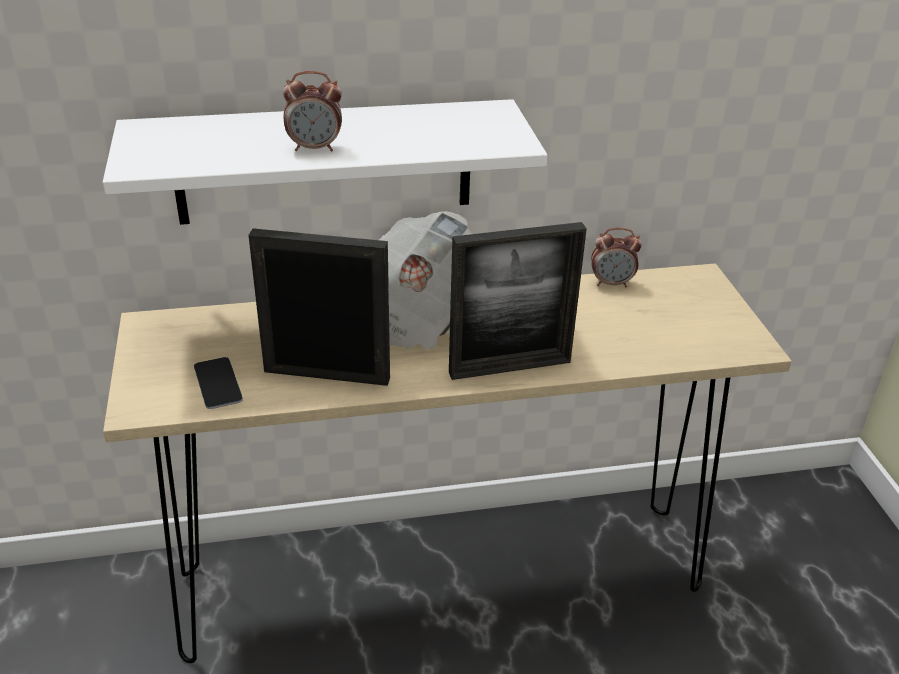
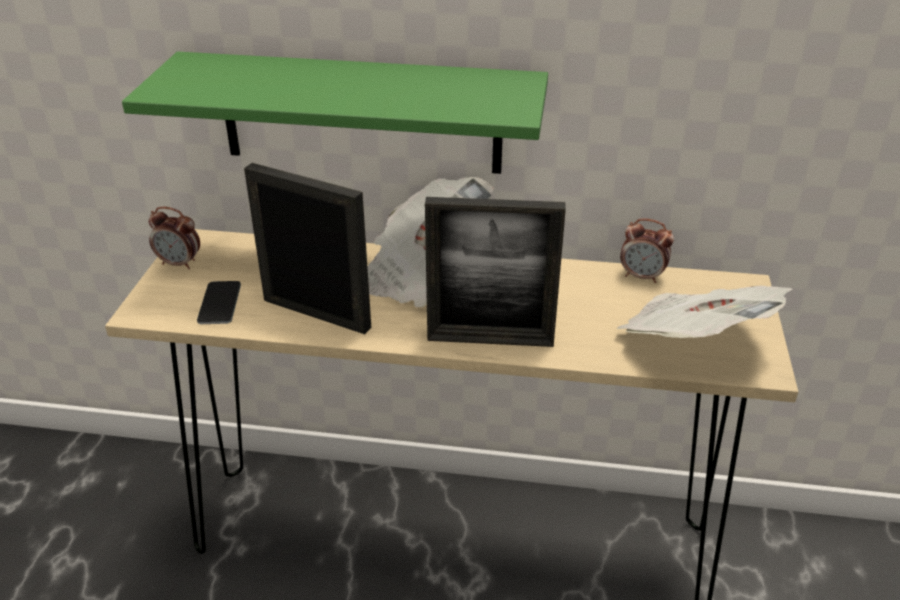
camera: 20 degrees right, 0 degrees up
white shelf [103,99,547,225] -> green shelf [122,52,548,174]
alarm clock [283,71,342,151] -> alarm clock moved to [149,207,200,269]
none -> newspaper [616,286,793,338]

